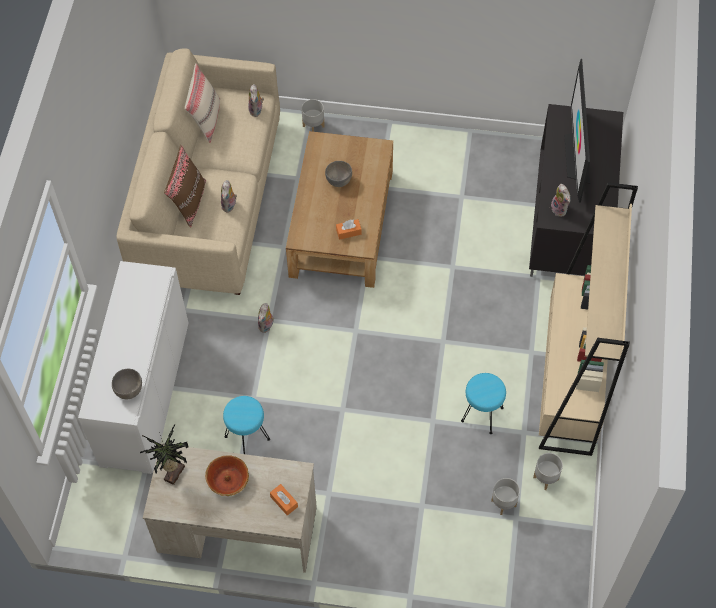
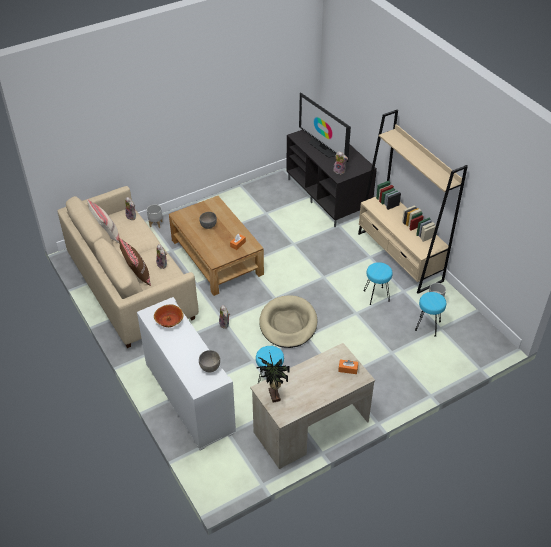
camera: 40 degrees left, 15 degrees down
bowl [205,455,249,496] -> bowl moved to [154,304,183,327]
grey planter [491,478,520,515] -> turquoise stool [415,292,446,337]
none -> beige dog bed [259,295,317,348]

